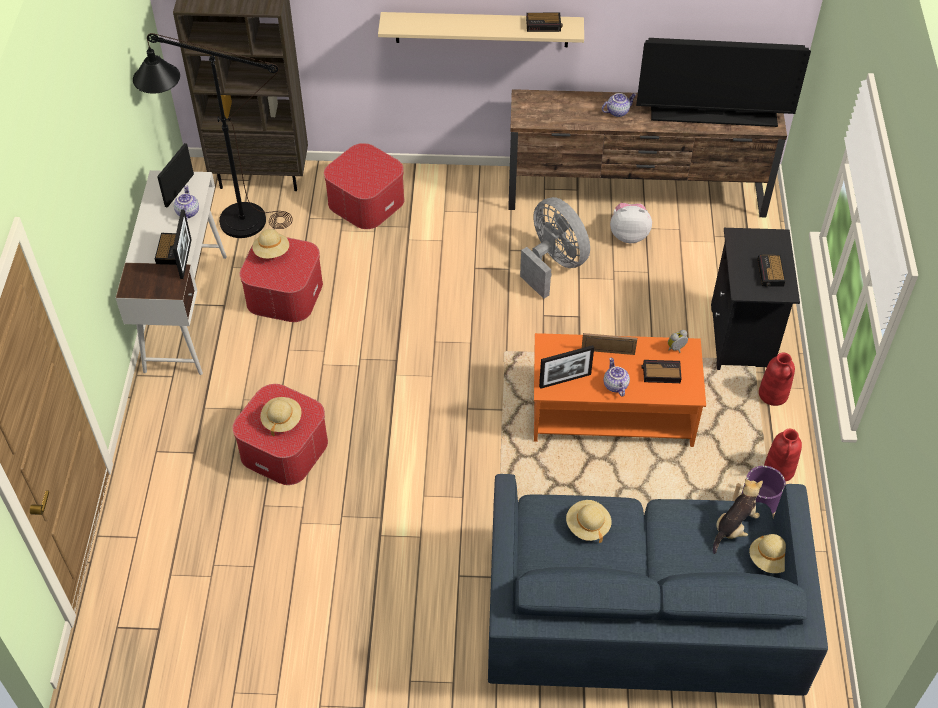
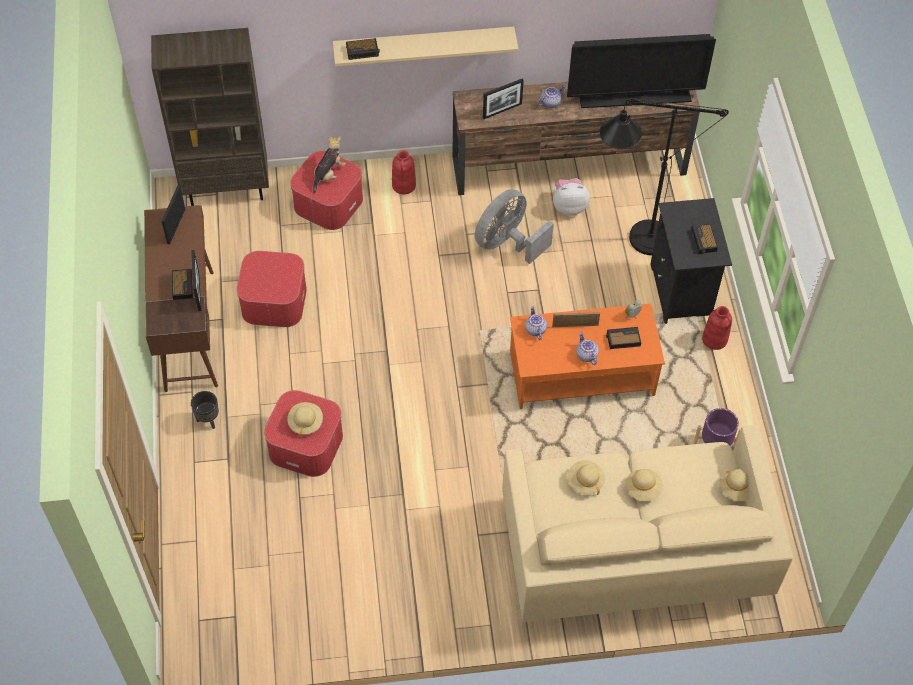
camera: 10 degrees left, 5 degrees up
white desk [116,170,227,375] -> brown desk [144,205,218,392]
black floor lamp [133,33,293,238] -> black floor lamp moved to [600,98,729,255]
teapot [174,186,199,219] -> teapot moved to [525,306,547,340]
beige hat [252,229,289,259] -> beige hat moved to [625,469,663,501]
blue sofa [488,474,828,696] -> beige sofa [502,425,793,622]
grey fan [520,197,590,299] -> grey fan turned 90 degrees counterclockwise [475,189,554,264]
alarm clock [526,13,563,32] -> alarm clock moved to [346,38,380,60]
picture frame [539,345,594,389] -> picture frame moved to [483,78,524,119]
plush toy [713,479,763,554] -> plush toy moved to [313,136,346,193]
red vase [764,429,802,481] -> red vase moved to [392,150,416,194]
none -> black planter [191,391,219,429]

